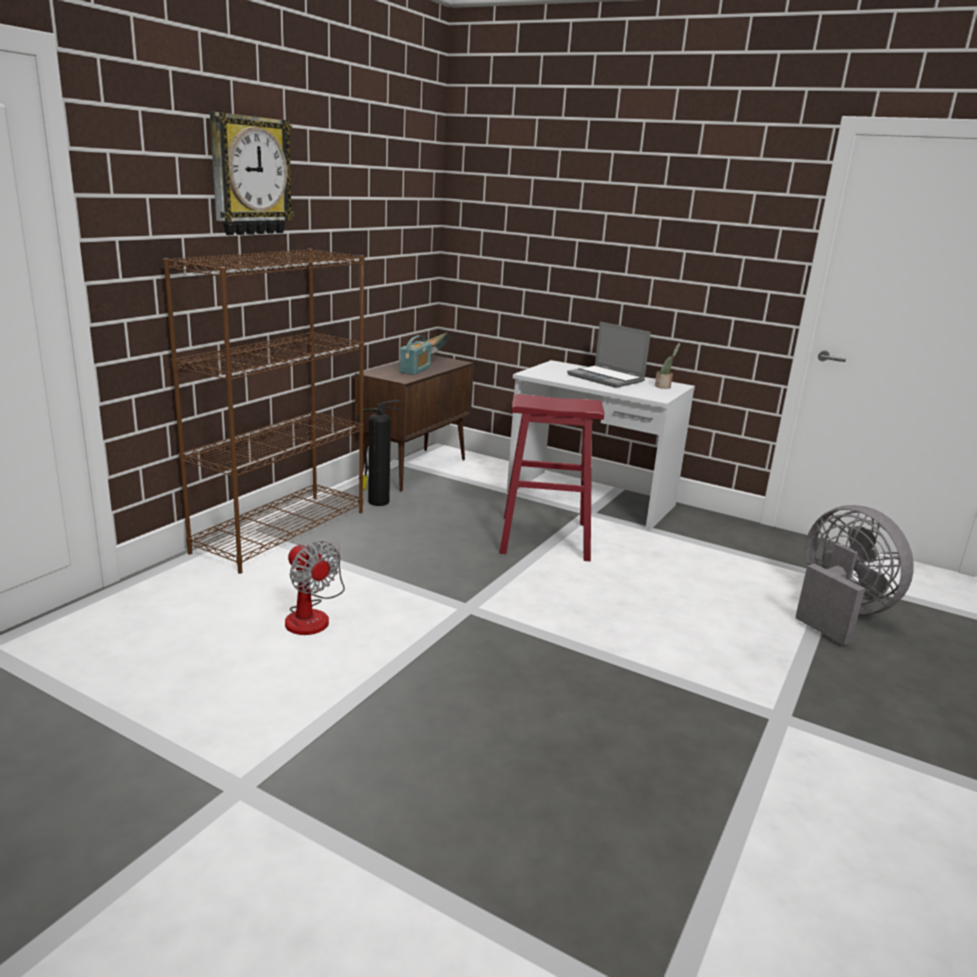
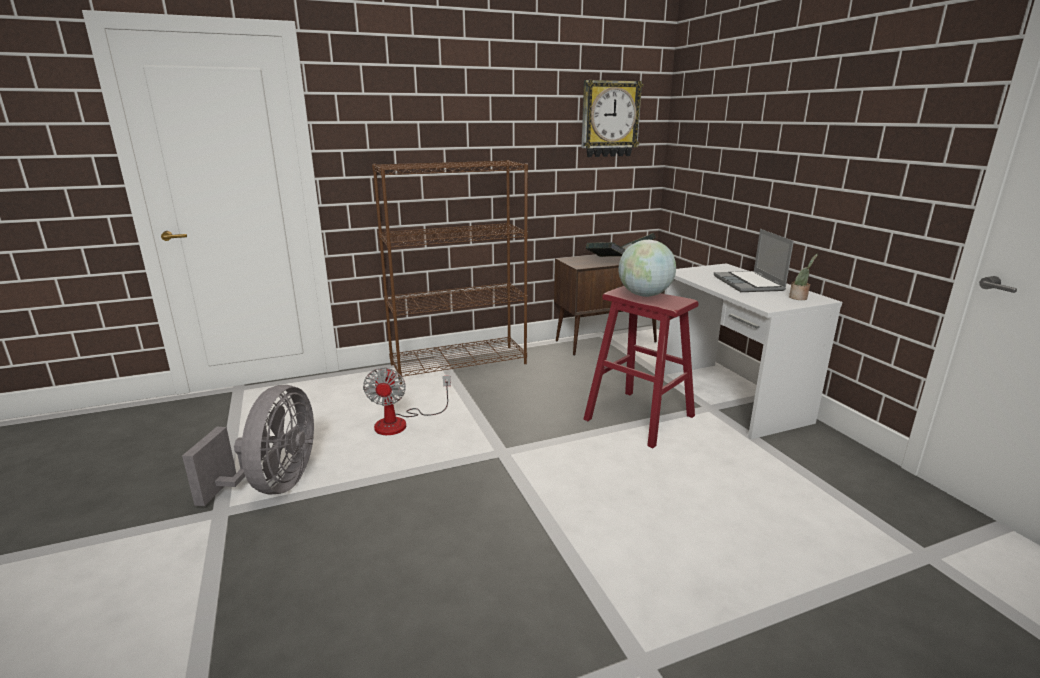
camera: 40 degrees right, 0 degrees up
wall clock [210,112,294,235] -> wall clock moved to [581,80,643,157]
fire extinguisher [357,400,400,506] -> none
radio [399,335,432,375] -> book [586,242,626,257]
grey fan [795,505,914,645] -> grey fan moved to [182,385,314,506]
none -> globe [619,240,676,297]

